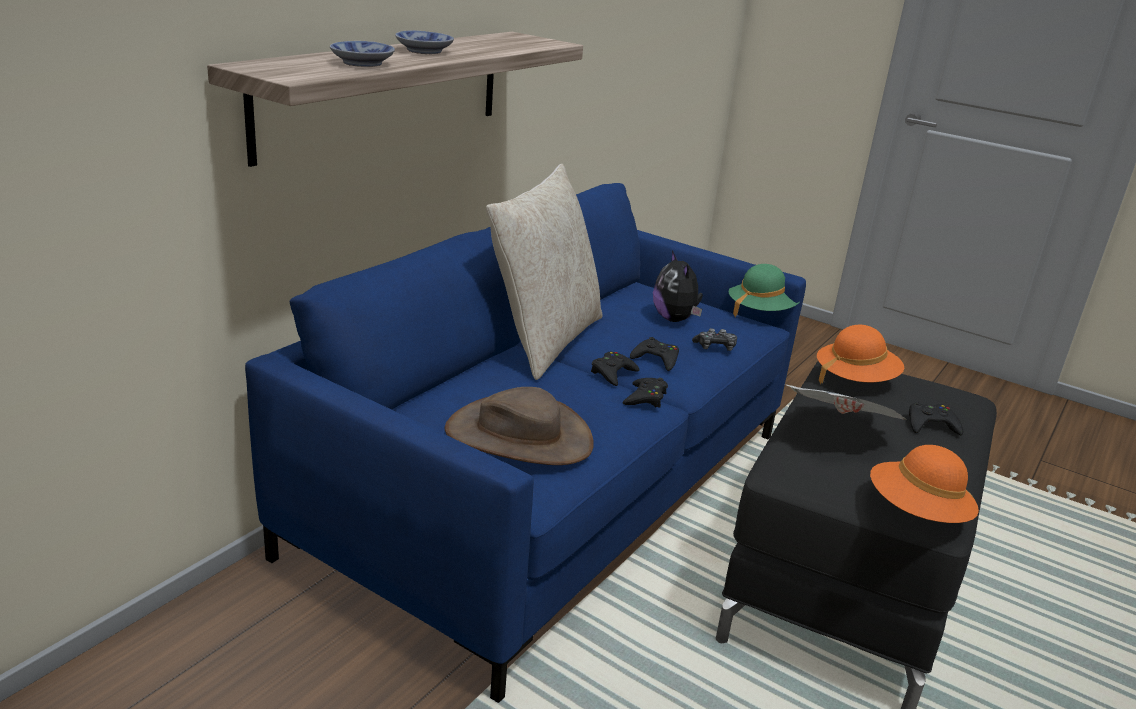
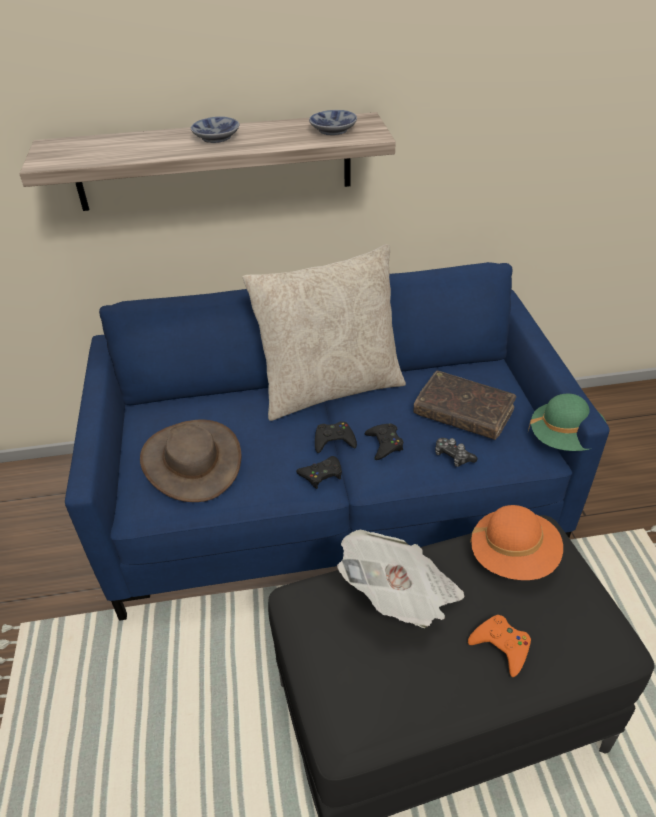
camera: 50 degrees right, 15 degrees up
bowl [330,41,395,67] -> bowl moved to [309,110,357,135]
plush toy [653,251,703,322] -> brown book [413,371,516,440]
orange hat [870,445,979,523] -> none
black game controller [909,402,964,436] -> orange game controller [468,615,531,677]

